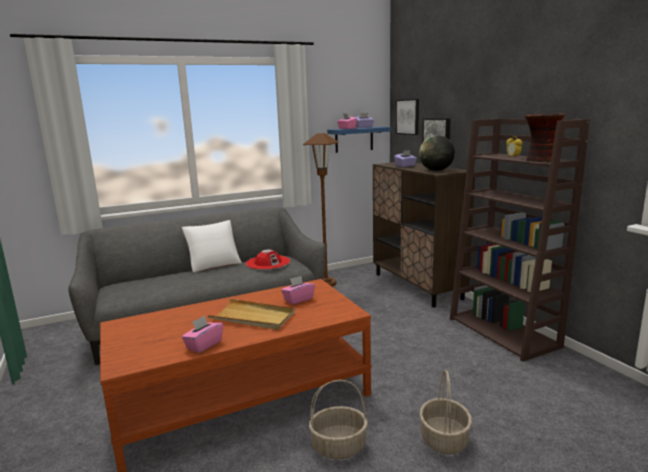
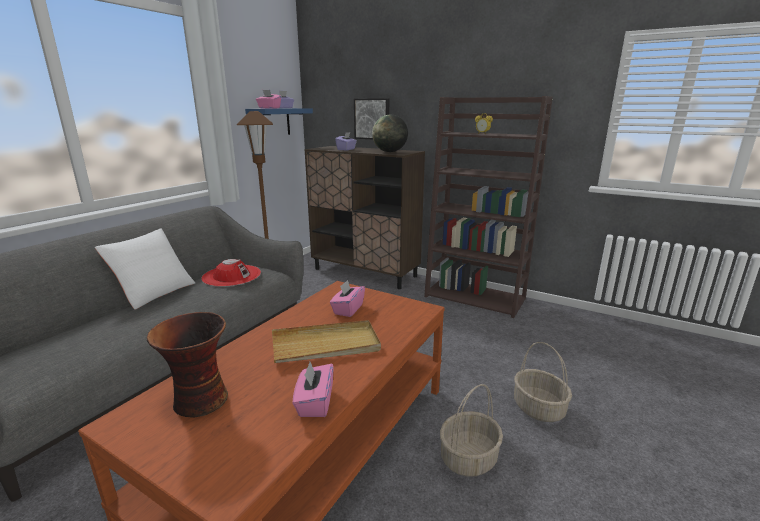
camera: 35 degrees left, 5 degrees up
picture [396,99,419,135] -> none
vase [524,114,566,162] -> vase moved to [147,312,228,418]

